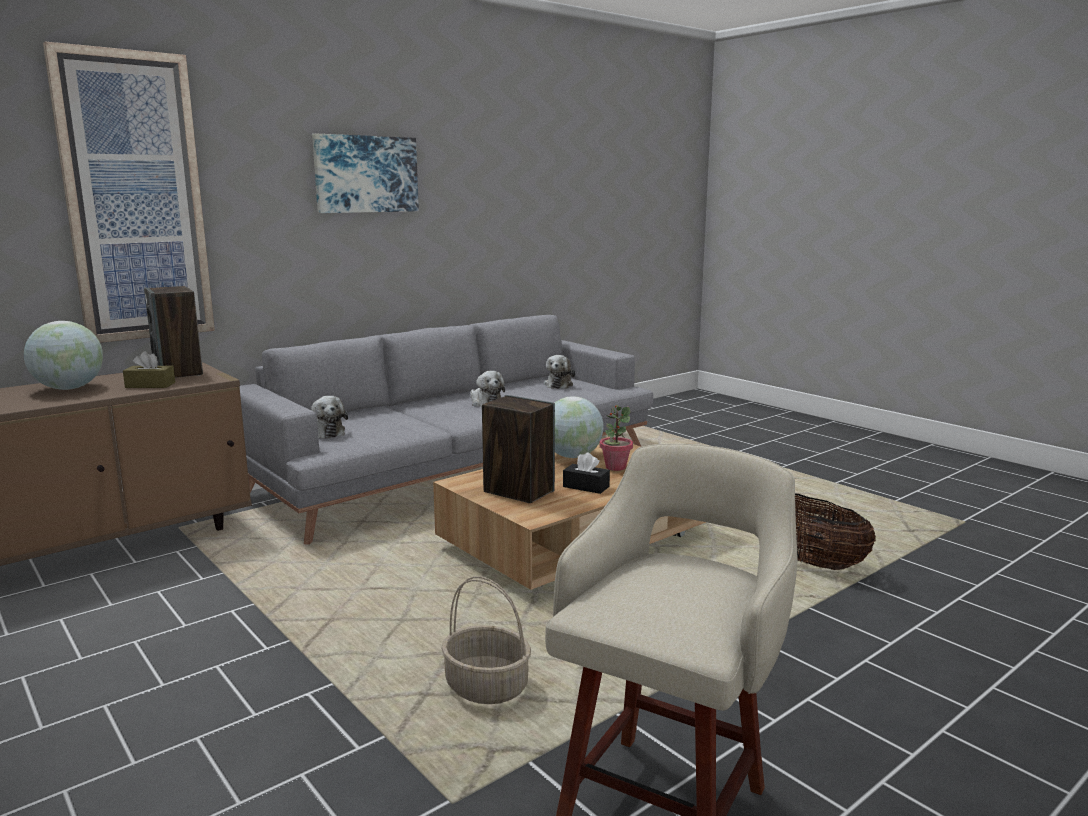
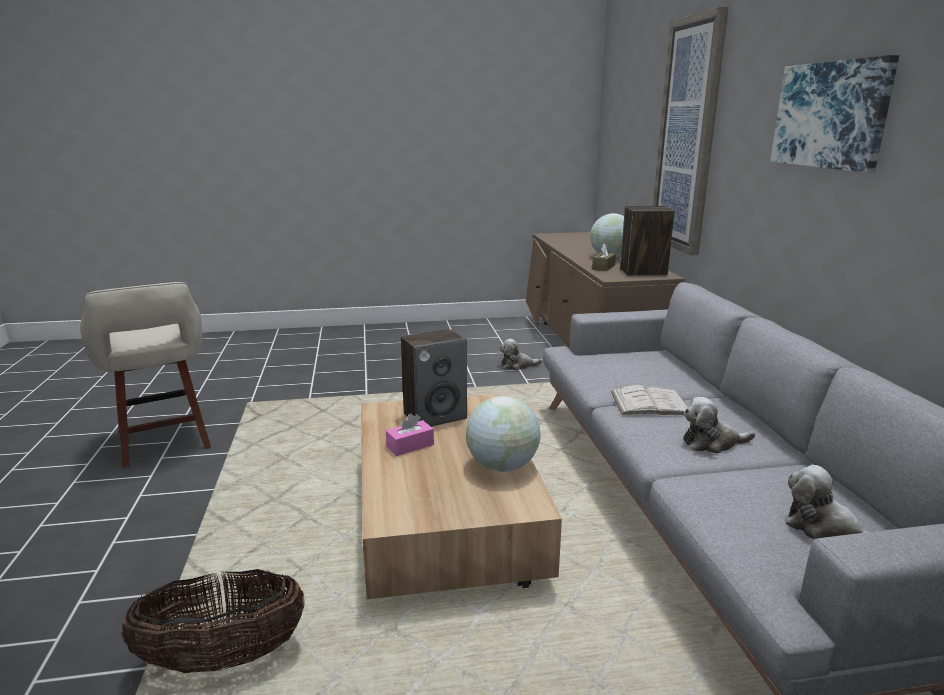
camera: 120 degrees right, 5 degrees up
plush toy [311,396,348,439] -> plush toy moved to [500,339,542,370]
basket [441,576,531,704] -> none
black tissue box [563,452,610,494] -> pink tissue box [386,414,434,456]
potted plant [600,405,633,471] -> none
none -> white book [611,385,688,415]

